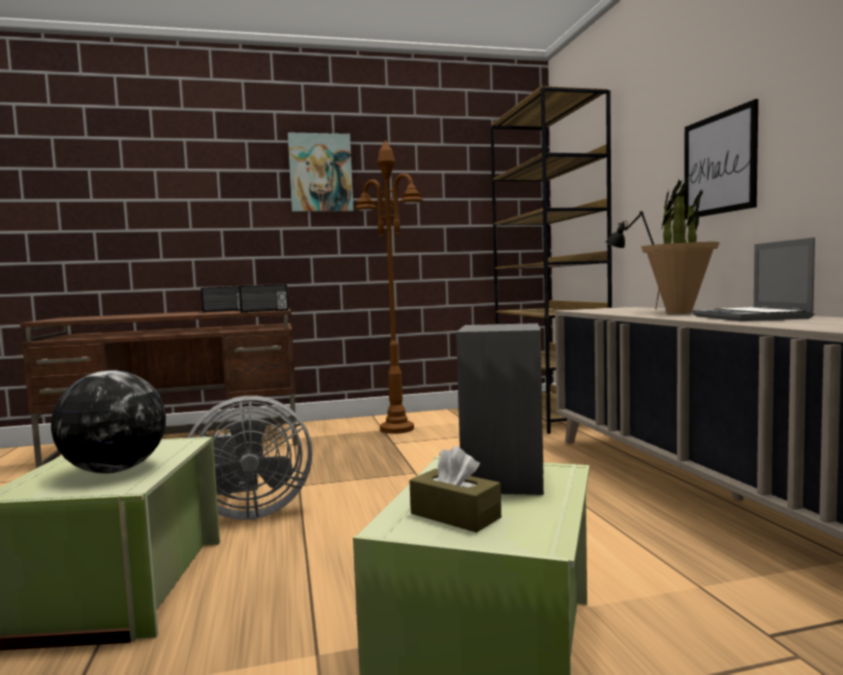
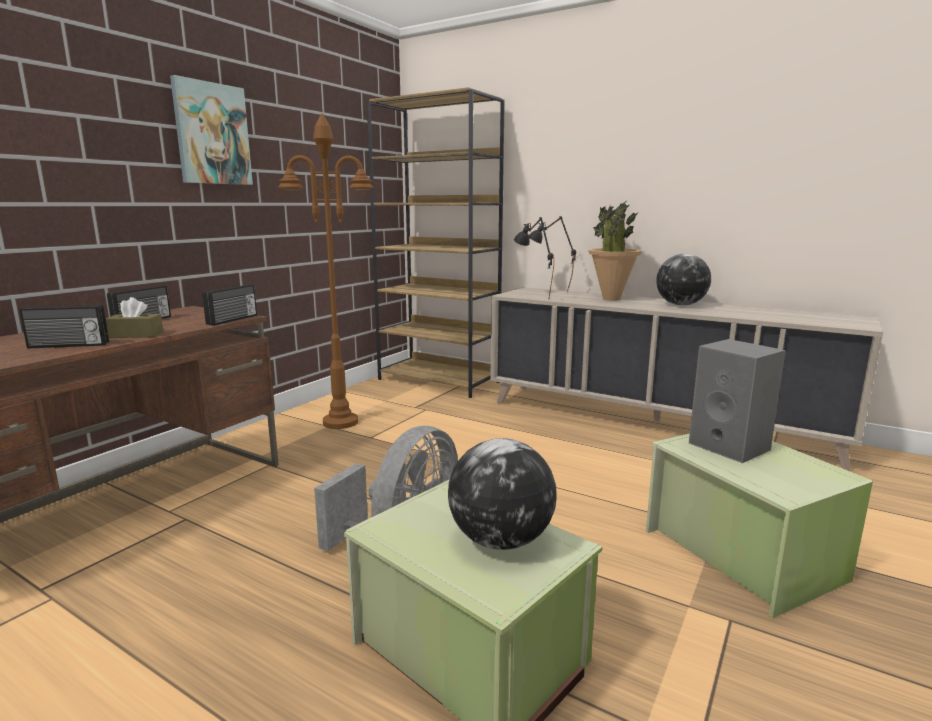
camera: 45 degrees left, 10 degrees up
brown tissue box [409,446,501,533] -> brown tissue box moved to [106,297,164,338]
picture [684,99,758,219] -> none
laptop [693,238,815,321] -> globe [656,254,711,306]
none -> radio [19,305,109,349]
none -> black table lamp [514,217,554,300]

